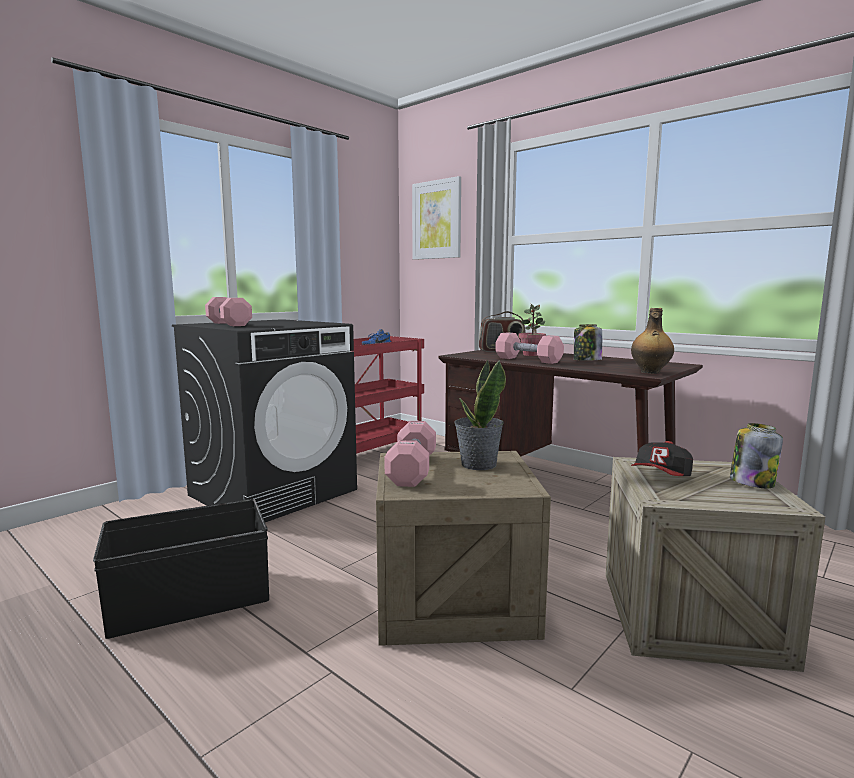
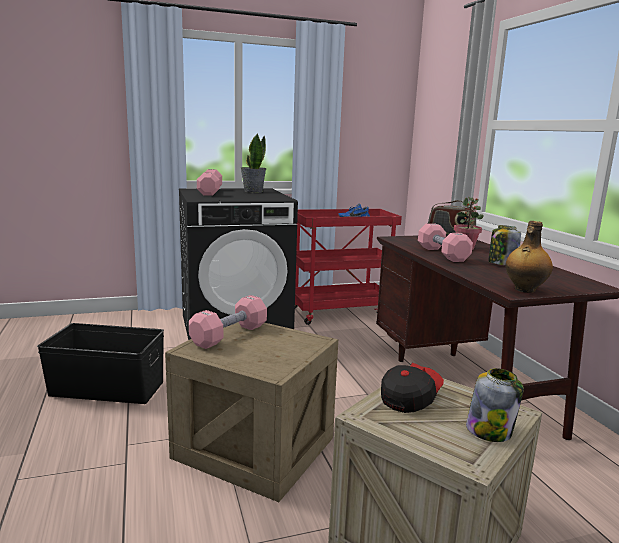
camera: 30 degrees right, 5 degrees up
picture [412,176,461,260] -> none
potted plant [454,359,506,470] -> potted plant moved to [241,134,267,193]
cap [631,441,693,476] -> cap turned 150 degrees clockwise [381,362,444,413]

